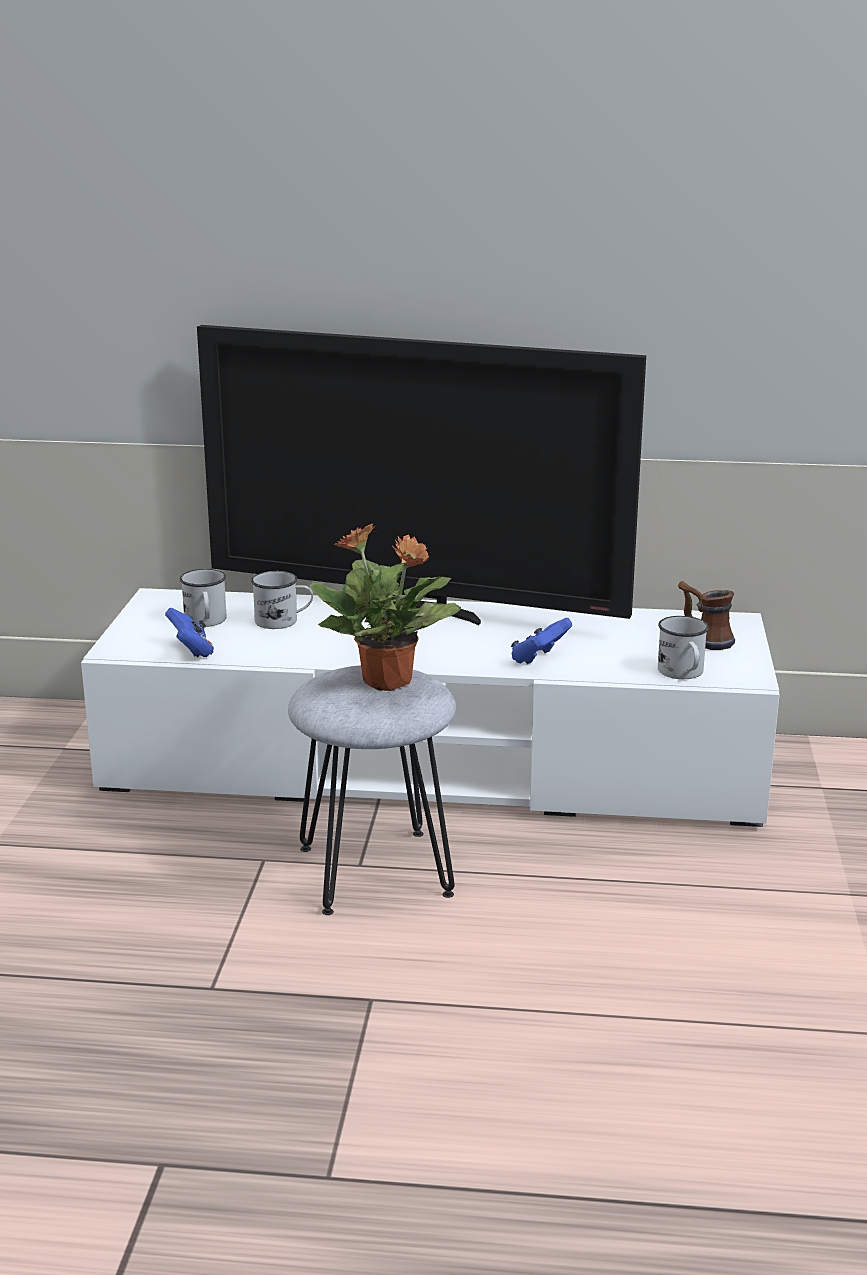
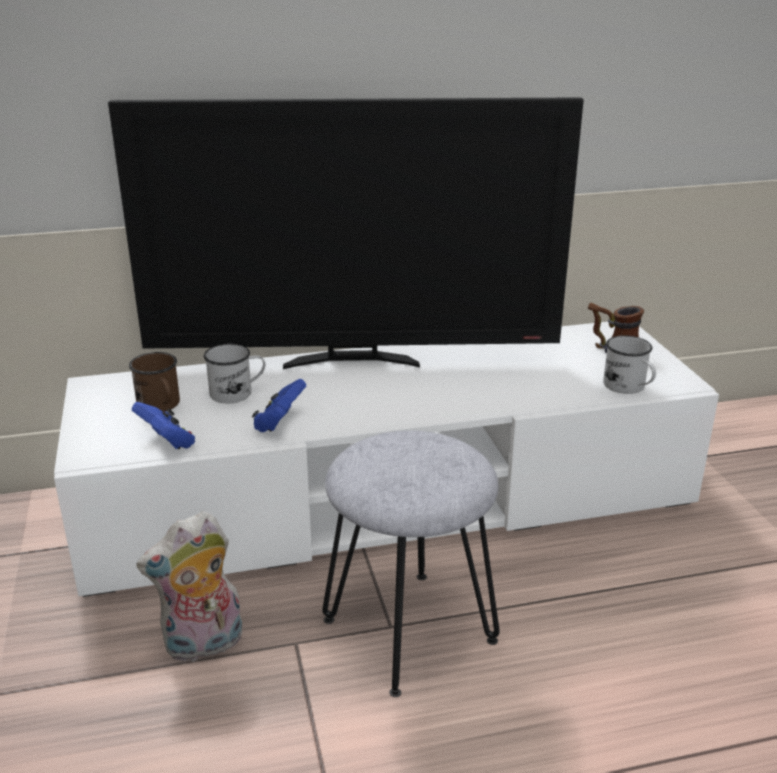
camera: 20 degrees left, 5 degrees up
white mug [180,569,226,627] -> brown mug [129,352,180,412]
potted plant [310,524,461,691] -> none
blue game controller [511,618,572,664] -> blue game controller moved to [252,379,306,432]
none -> plush toy [136,511,242,663]

